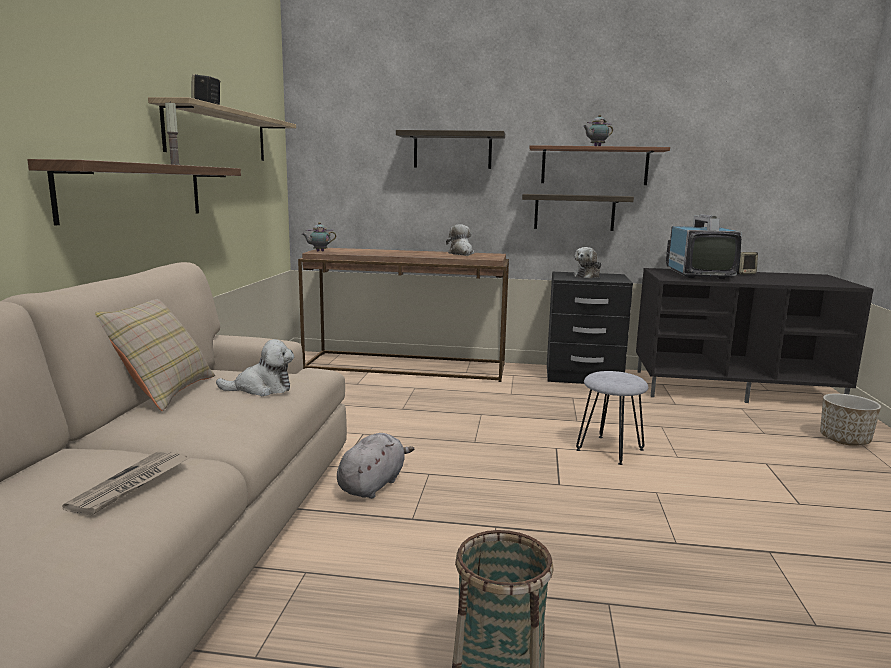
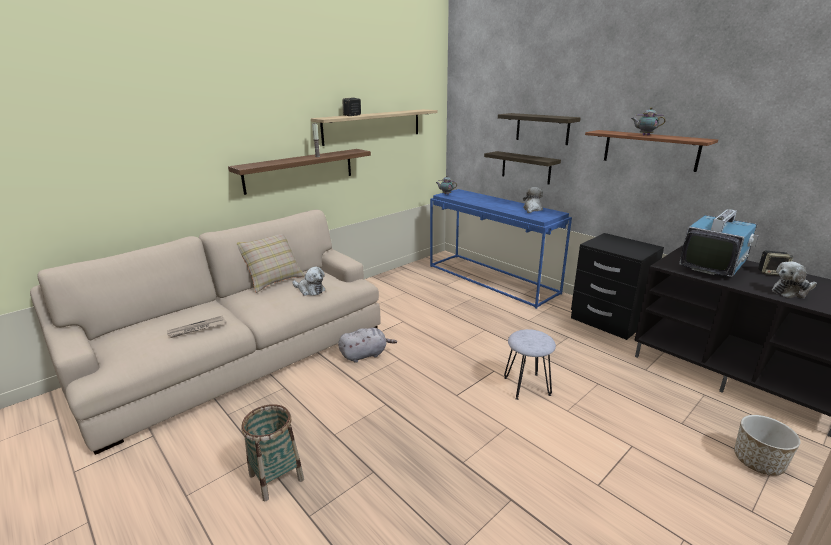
camera: 40 degrees right, 10 degrees up
brown console table [298,248,509,382] -> blue console table [430,189,572,309]
shelf [522,194,634,231] -> shelf moved to [484,151,561,184]
plush toy [574,247,602,278] -> plush toy moved to [772,262,817,298]

